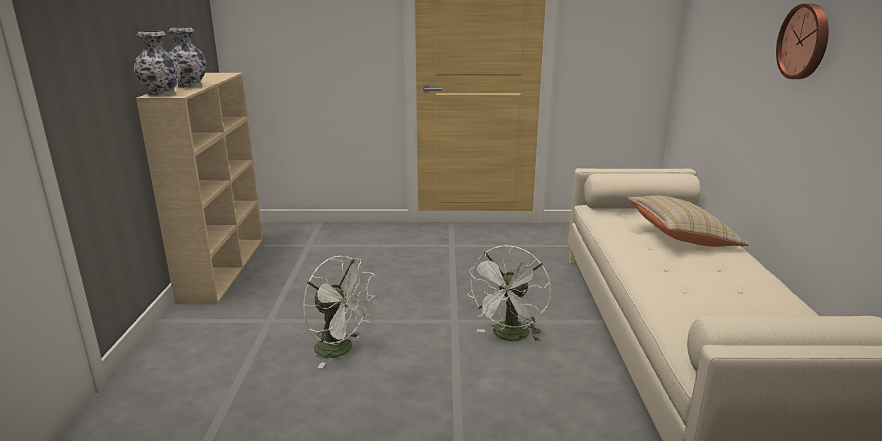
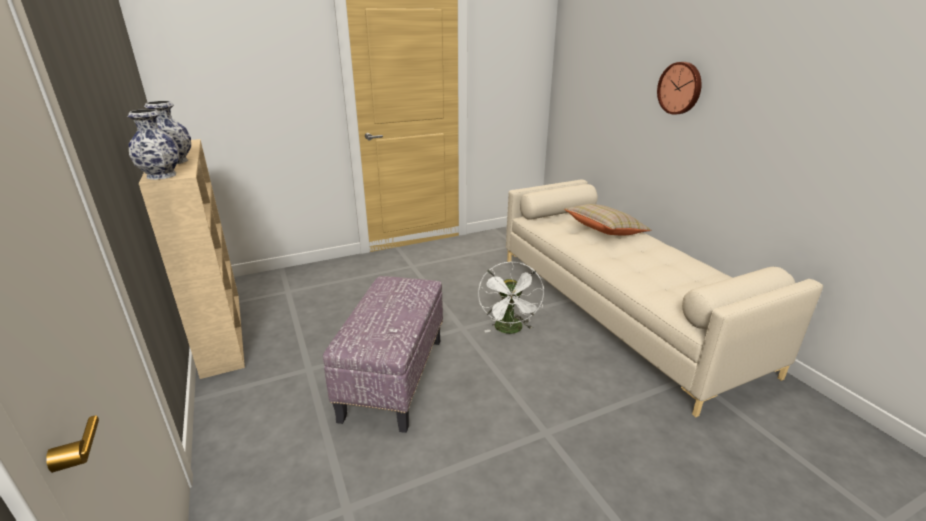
camera: 25 degrees left, 5 degrees up
white fan [303,256,378,368] -> ottoman [323,276,443,433]

